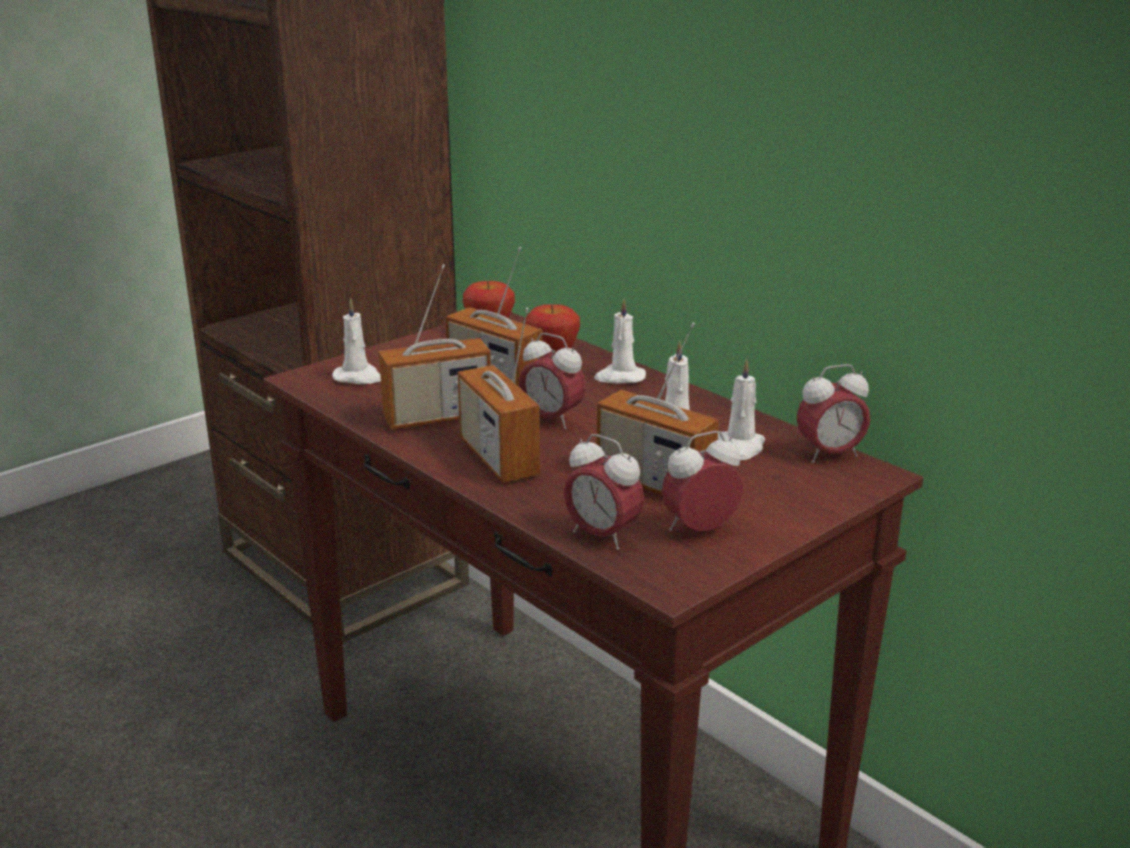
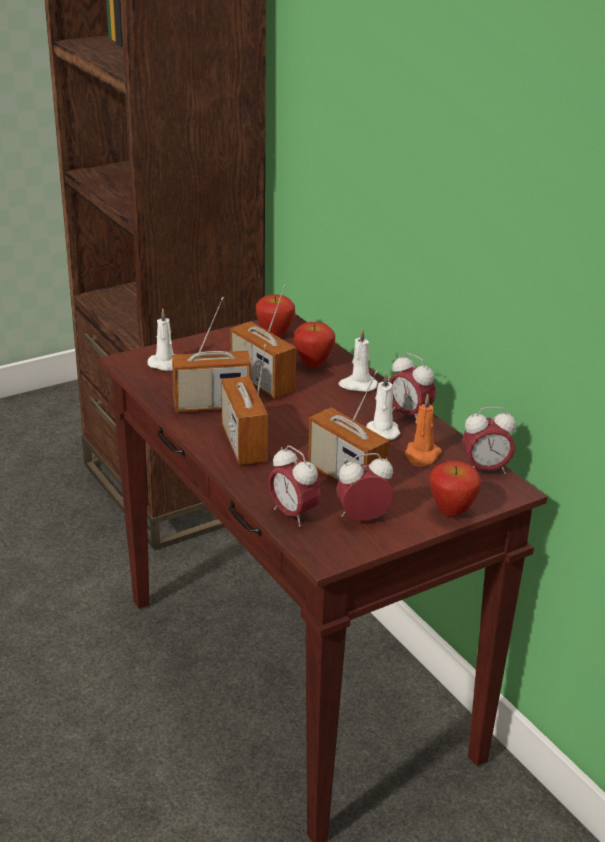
camera: 10 degrees right, 5 degrees up
alarm clock [519,333,586,429] -> alarm clock moved to [389,353,436,419]
white candle [718,358,765,460] -> orange candle [405,394,442,467]
none -> apple [429,461,481,517]

